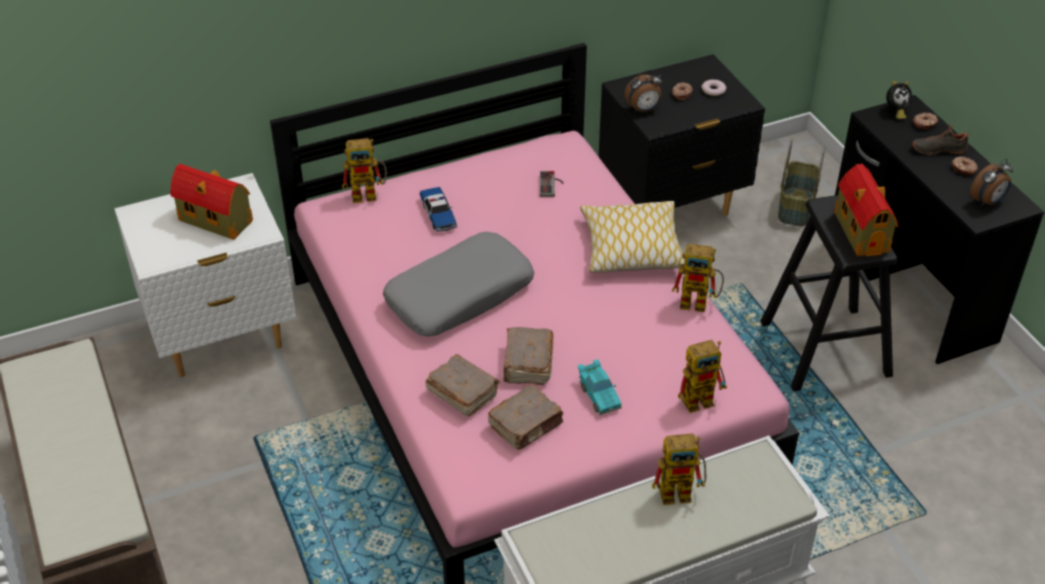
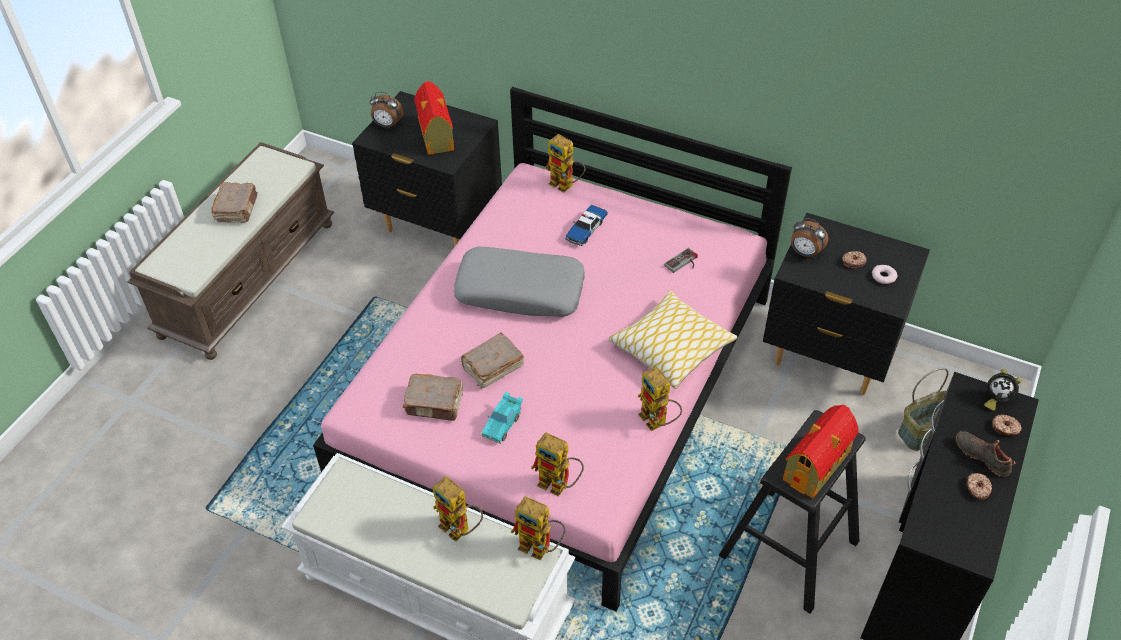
camera: 50 degrees right, 5 degrees up
white nightstand [114,173,296,377] -> black nightstand [352,91,502,246]
brown book [425,354,500,416] -> brown book moved to [211,182,258,223]
alarm clock [970,159,1013,207] -> alarm clock moved to [369,91,403,128]
none -> toy robot [511,496,566,561]

